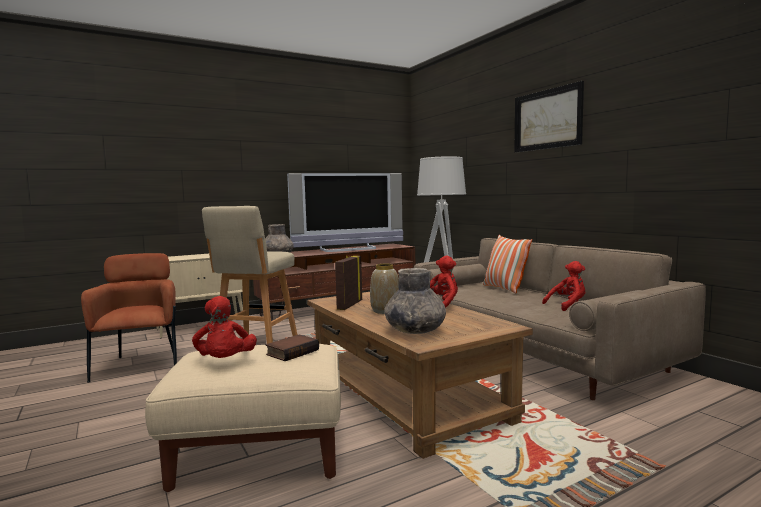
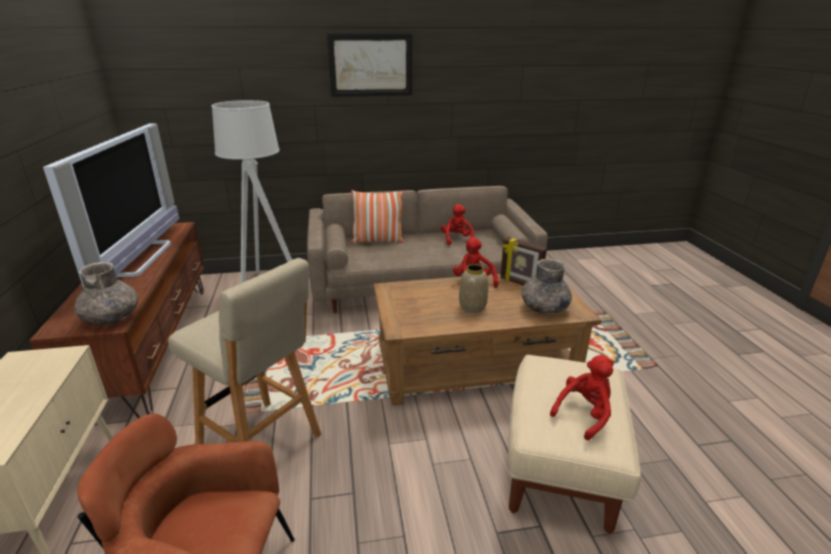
camera: 70 degrees left, 20 degrees up
red plush toy [192,296,257,358] -> red plush toy turned 45 degrees counterclockwise [550,355,614,440]
book [266,334,319,361] -> none
picture frame [335,256,362,310] -> picture frame moved to [500,237,547,285]

